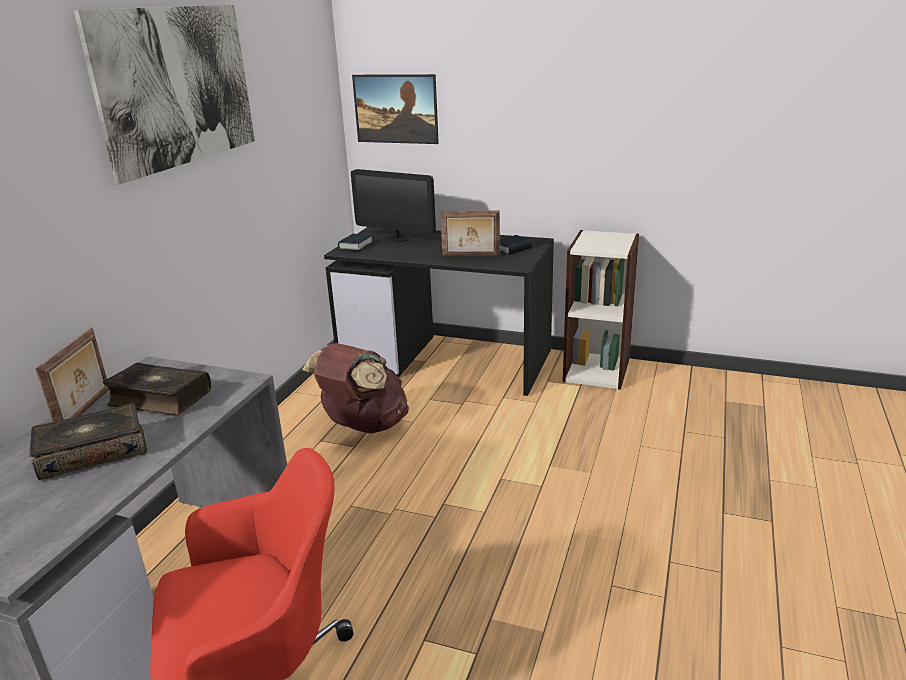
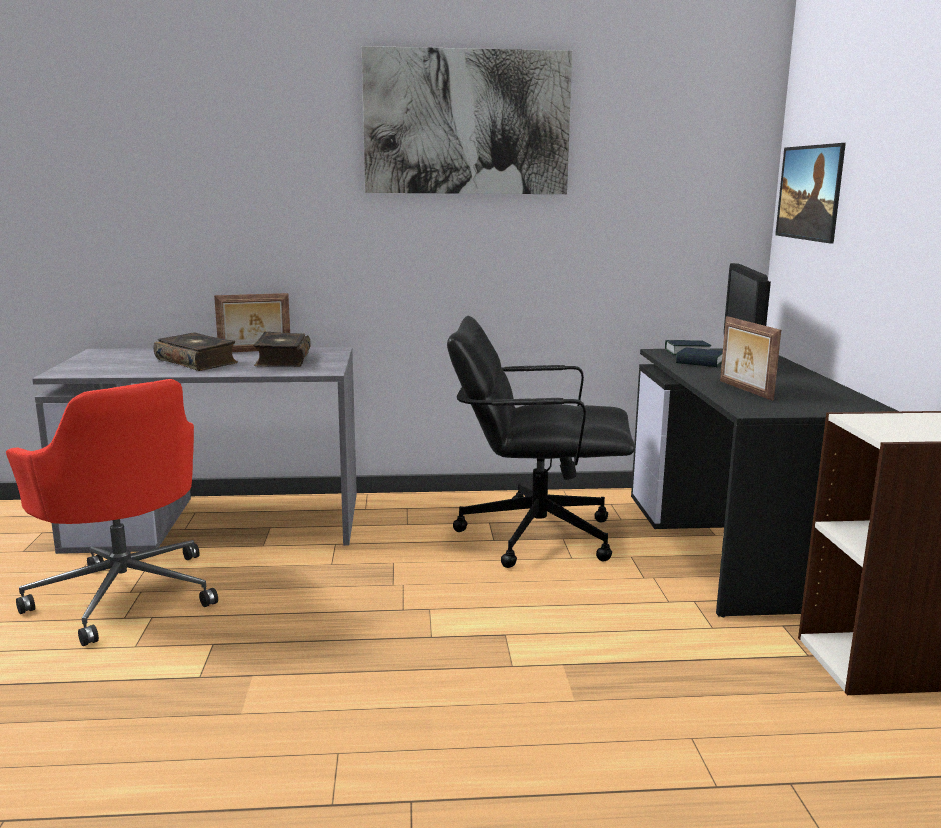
camera: 65 degrees right, 10 degrees down
brown backpack [302,343,409,434] -> black office chair [447,316,635,568]
book [500,235,532,255] -> book moved to [676,347,723,367]

